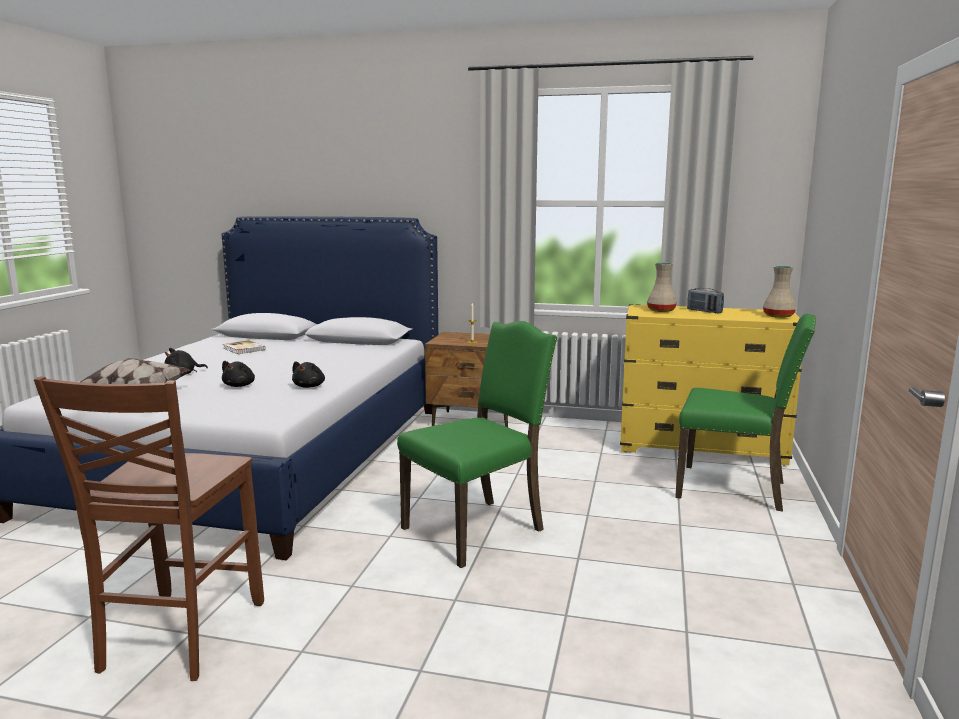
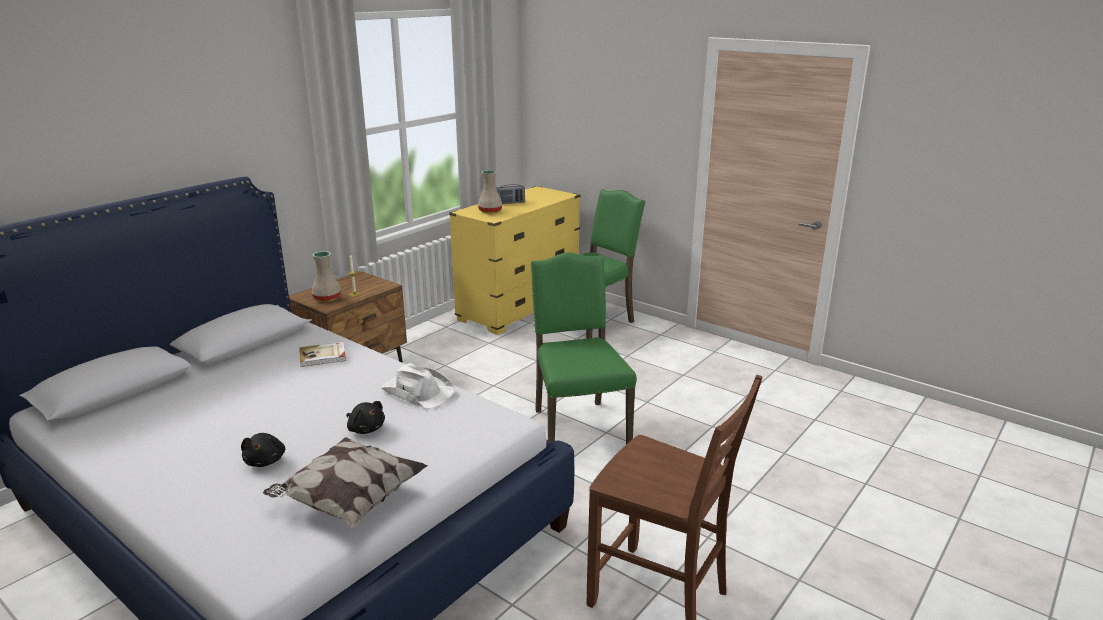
camera: 65 degrees left, 10 degrees up
book [223,340,266,354] -> book moved to [300,342,346,367]
black plush toy [292,361,325,388] -> white hat [381,363,454,409]
beige vase [763,266,796,318] -> beige vase moved to [311,251,341,302]

